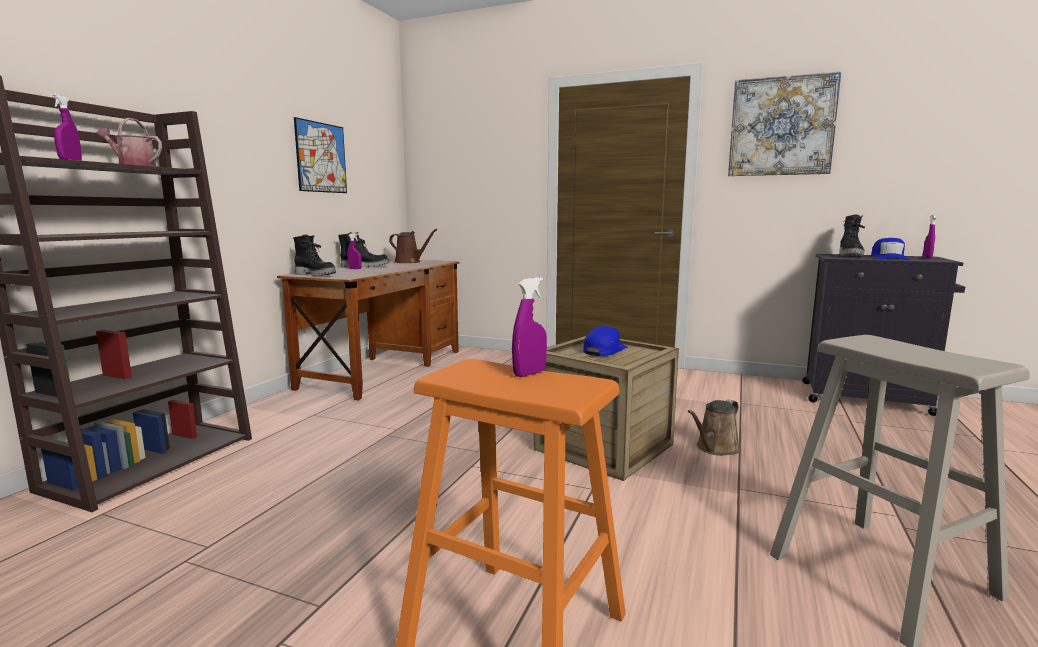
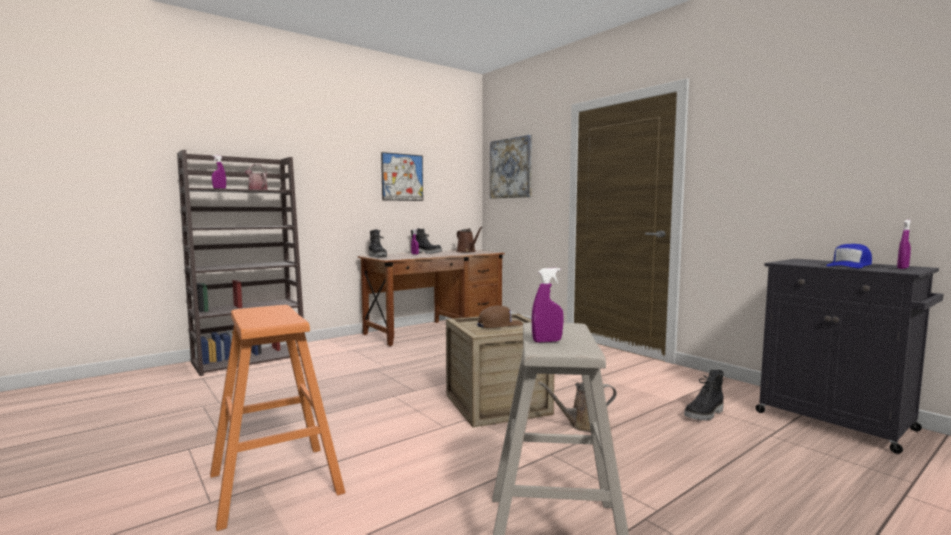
camera: 30 degrees right, 5 degrees down
purple spray bottle [512,277,547,377] -> purple spray bottle moved to [531,268,563,343]
blue cap [583,326,628,356] -> brown cap [478,306,523,328]
picture [728,71,841,176] -> picture moved to [490,135,532,199]
black boot [839,214,865,257] -> black boot moved to [684,370,724,421]

